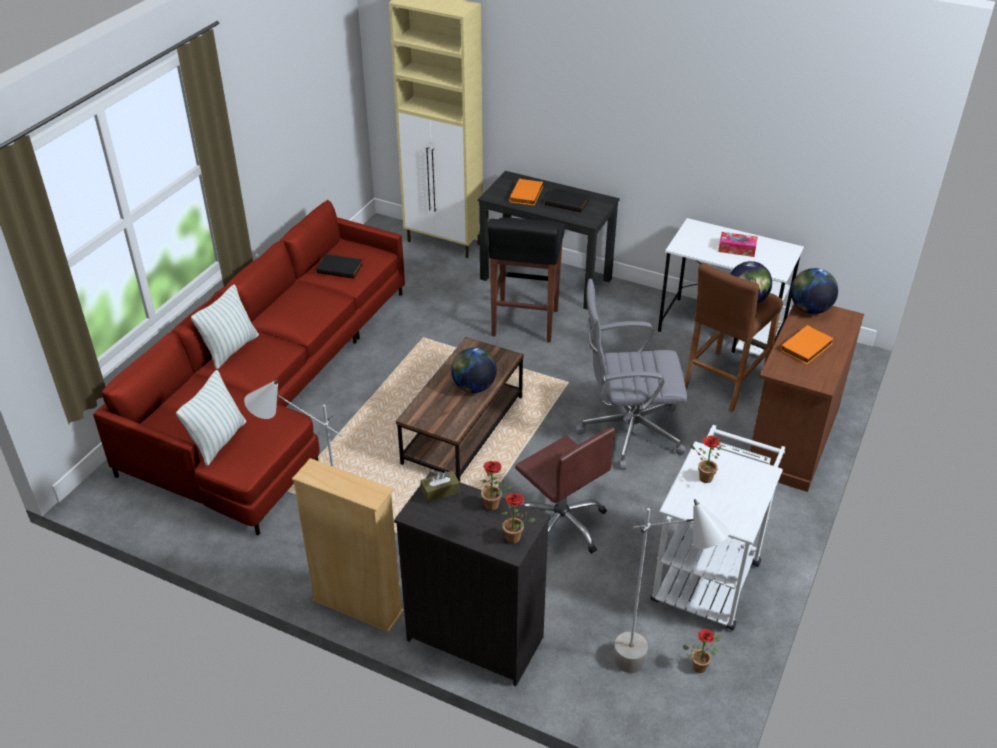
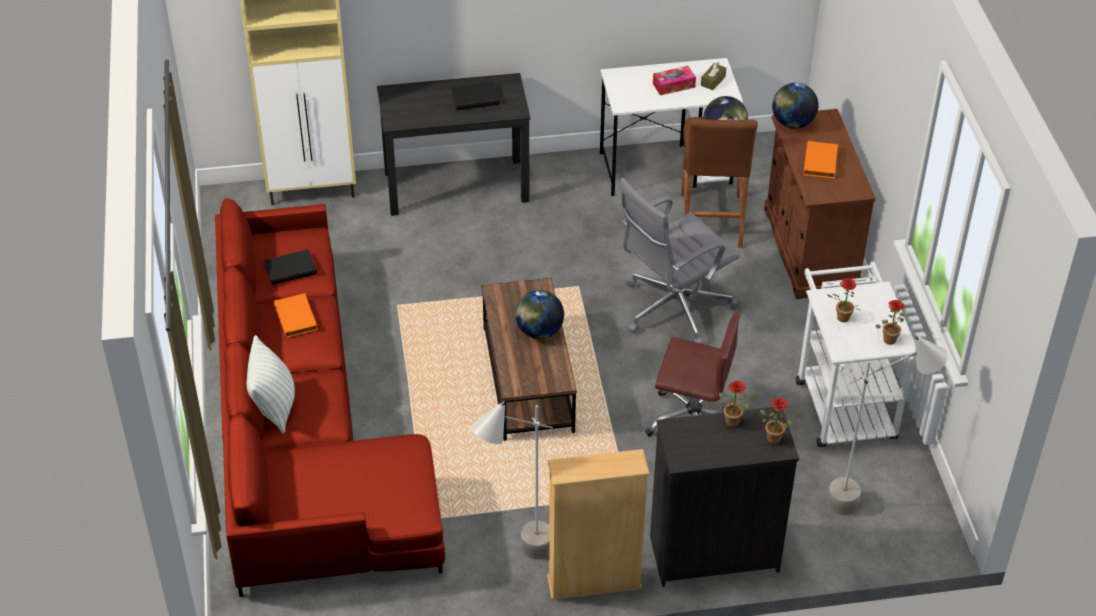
camera: 35 degrees left, 5 degrees up
pillow [176,370,246,466] -> none
brown tissue box [420,471,460,503] -> brown tissue box moved to [701,62,726,90]
black stool [488,217,565,343] -> none
orange book [509,178,543,206] -> orange book moved to [274,293,318,338]
potted plant [683,629,721,673] -> potted plant moved to [875,300,905,345]

